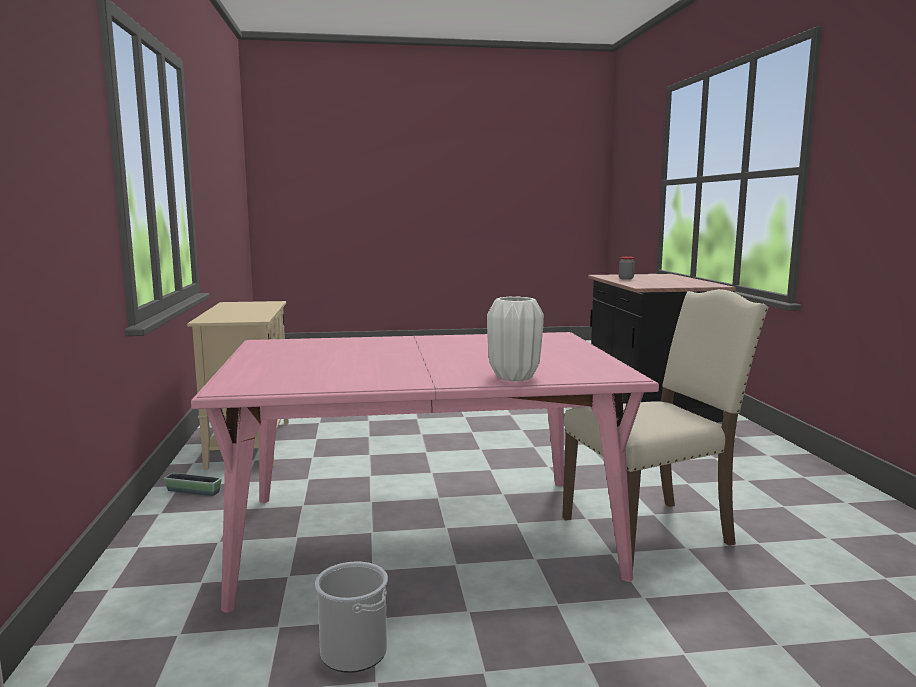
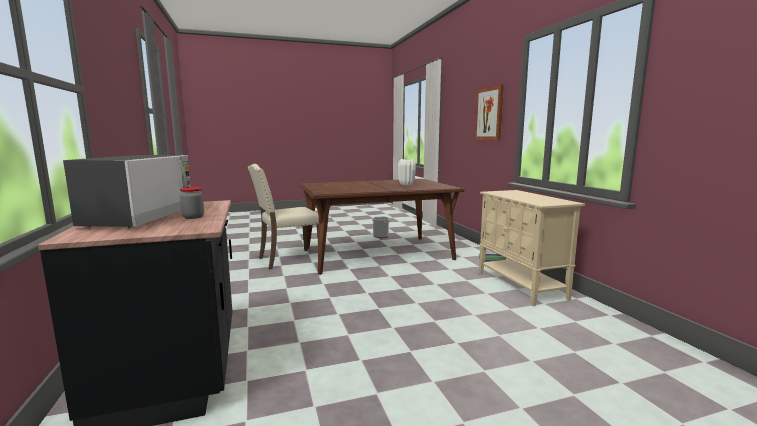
camera: 170 degrees right, 0 degrees up
pink dining table [191,332,659,613] -> brown dining table [300,179,465,275]
white vase [487,297,544,381] -> white vase moved to [398,159,416,186]
none -> microwave [63,155,191,228]
none -> picture [474,85,504,141]

